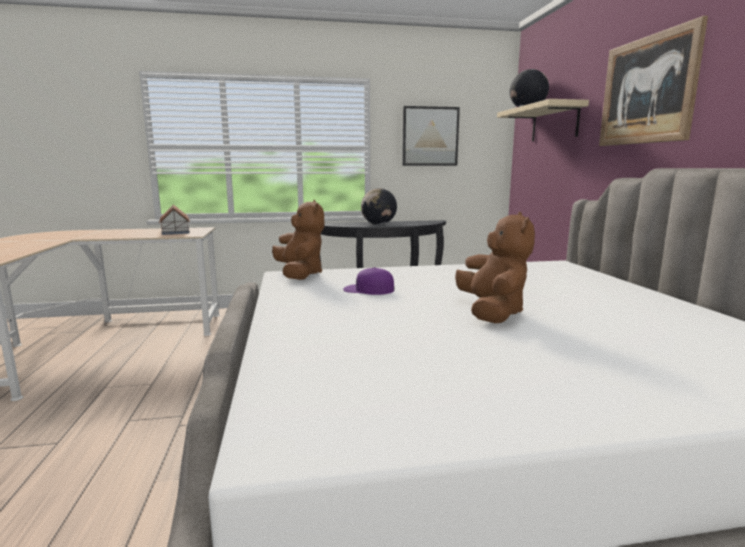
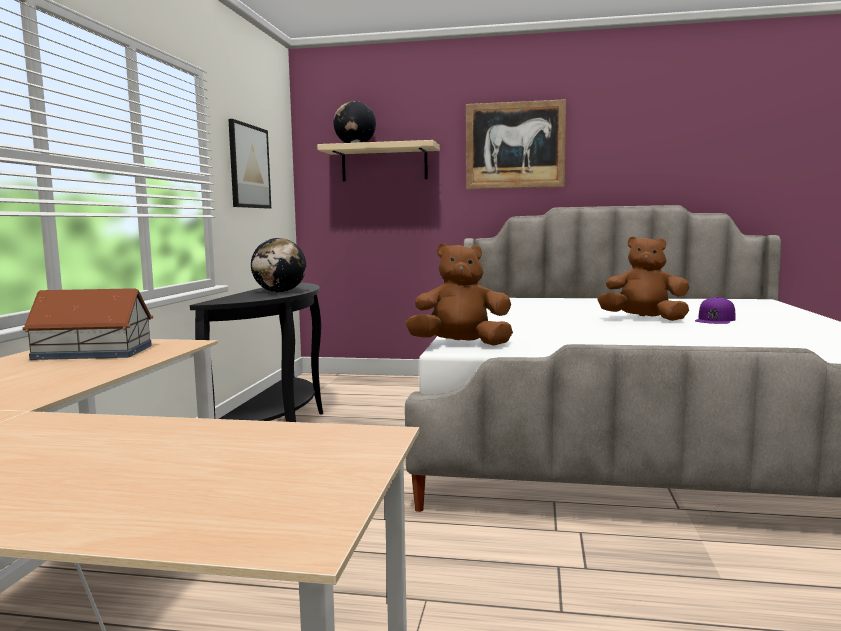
camera: 70 degrees left, 5 degrees down
purple cap [343,267,394,295] -> purple cap moved to [695,296,736,324]

